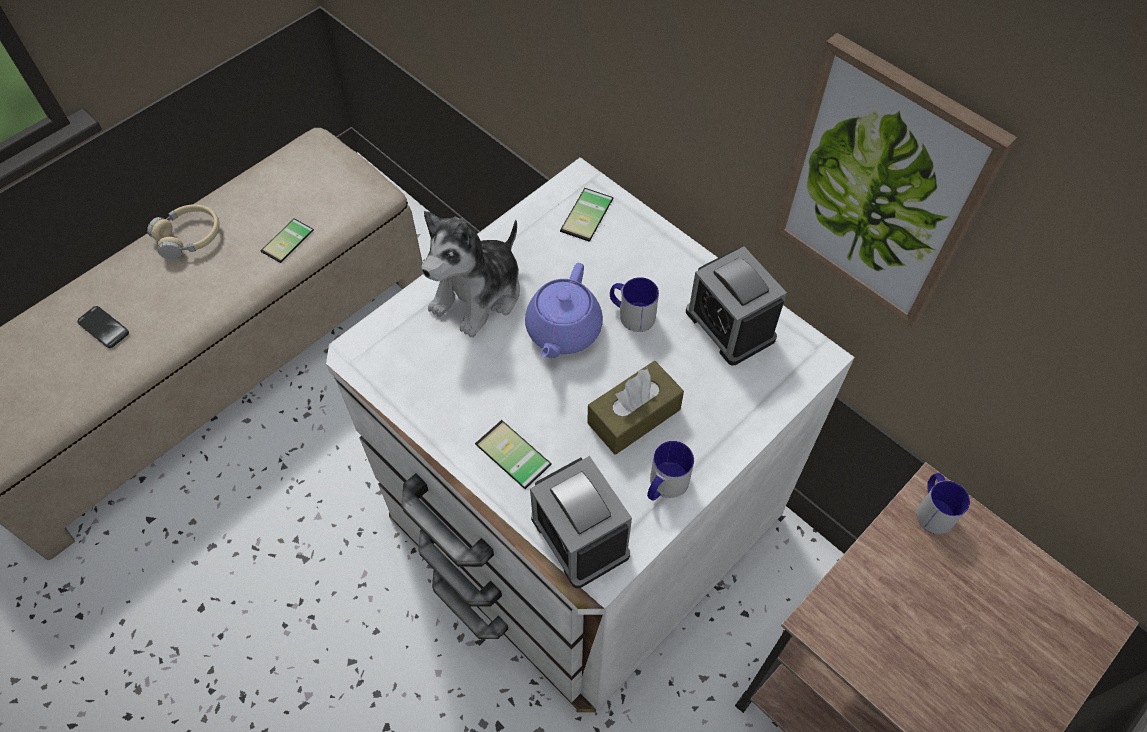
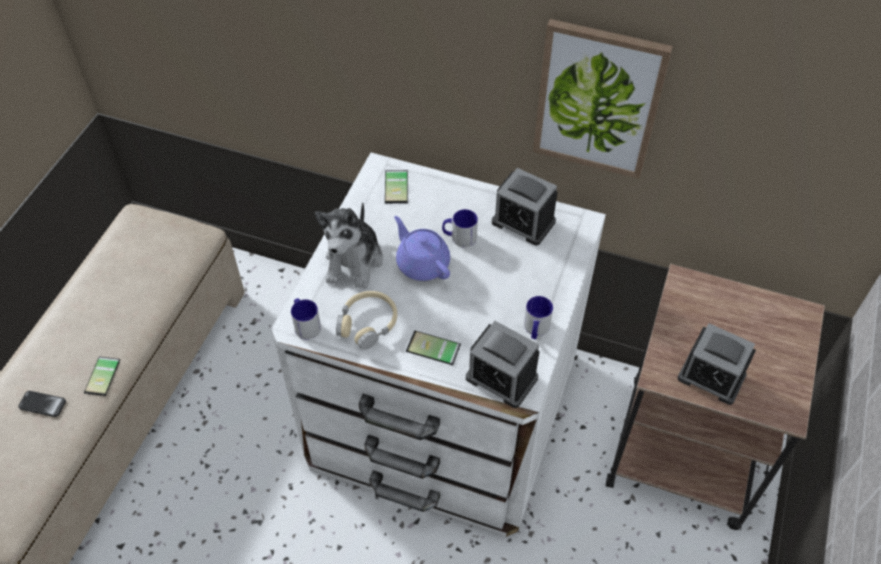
camera: 25 degrees left, 5 degrees down
beige headphones [147,204,220,259] -> beige headphones moved to [336,291,397,350]
phone [261,218,314,263] -> phone moved to [84,357,120,396]
purple teapot [525,263,603,358] -> purple teapot turned 150 degrees clockwise [394,216,450,281]
brown tissue box [587,361,684,455] -> none
mug [917,473,970,534] -> mug moved to [291,298,321,340]
none -> alarm clock [677,323,756,405]

